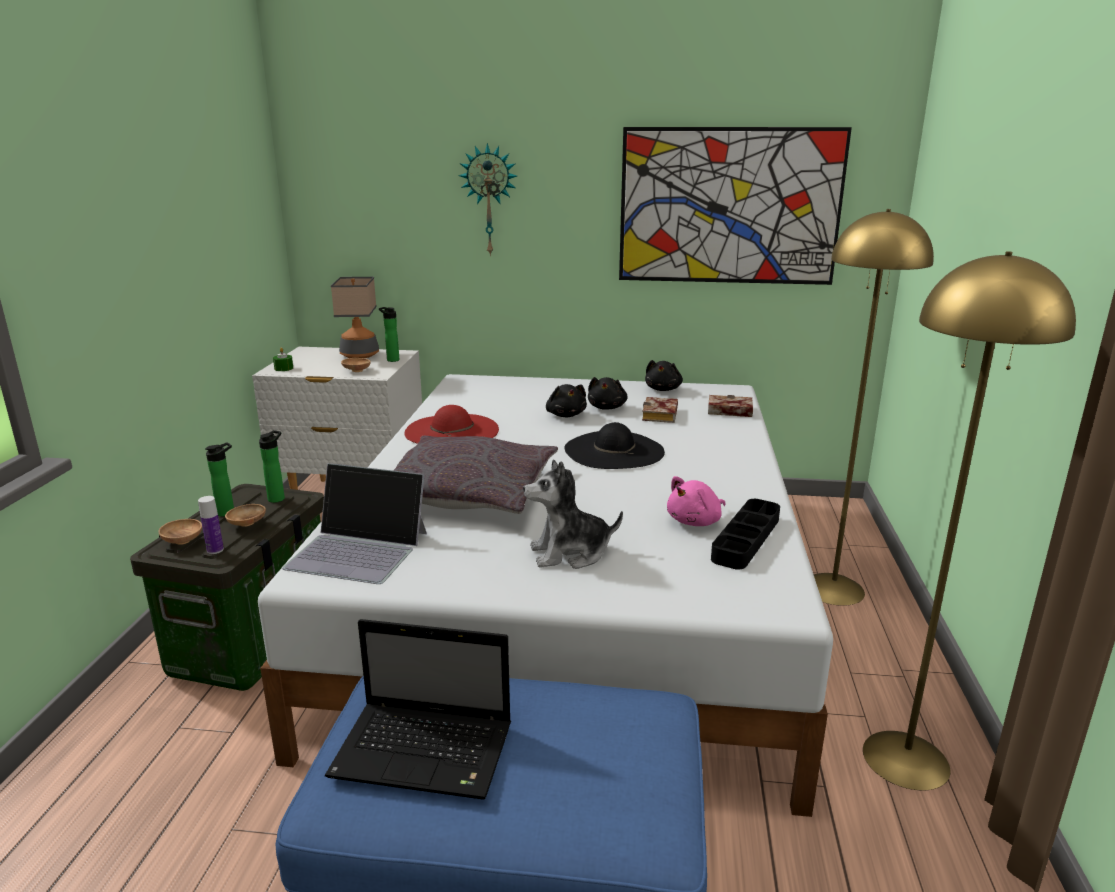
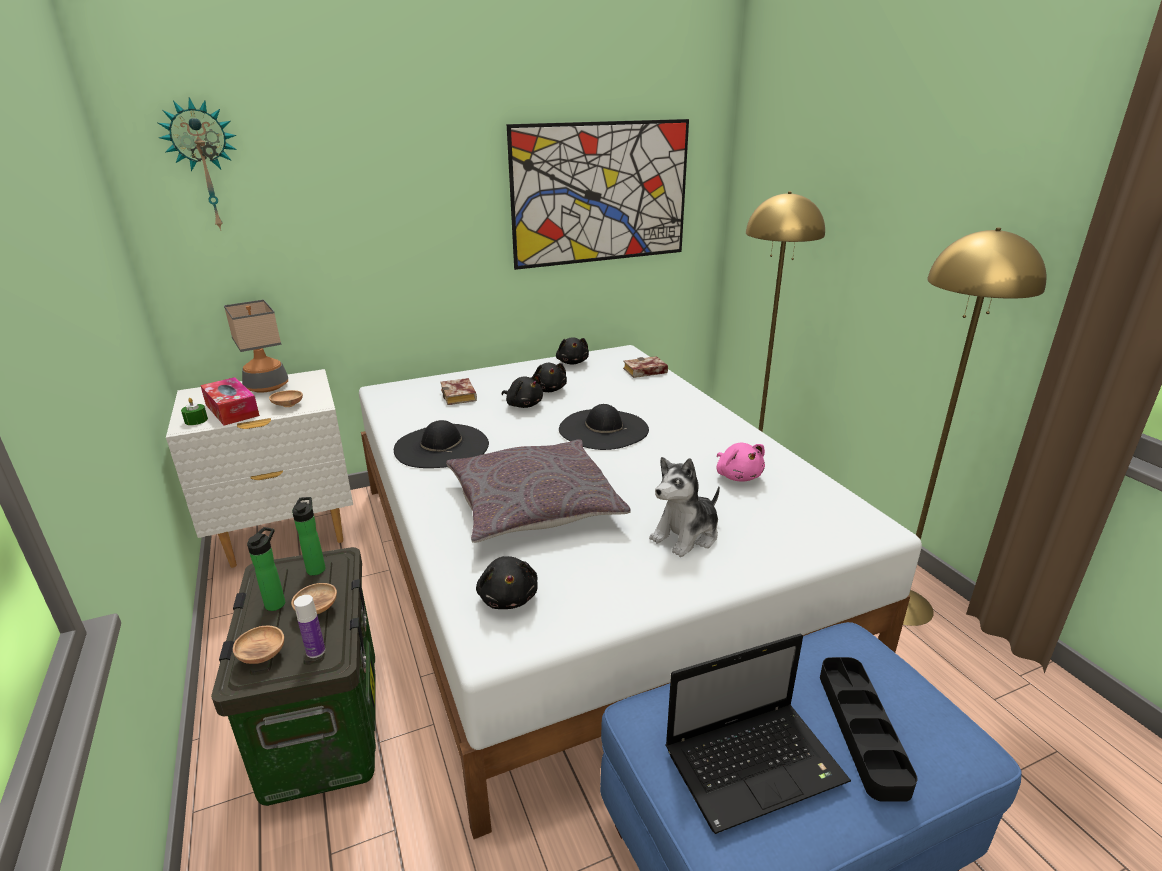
camera: 30 degrees left, 5 degrees up
laptop [282,463,427,584] -> black plush toy [476,556,538,609]
bottle [379,307,399,362] -> none
red hat [404,405,499,444] -> black hat [394,420,489,468]
wall clock [458,143,517,257] -> wall clock moved to [158,97,237,231]
book [642,397,678,423] -> book moved to [440,378,477,405]
pink plush toy [667,476,726,526] -> pink plush toy turned 45 degrees counterclockwise [717,443,765,482]
black tray [711,499,780,570] -> black tray moved to [820,657,917,802]
none -> tissue box [200,377,260,425]

